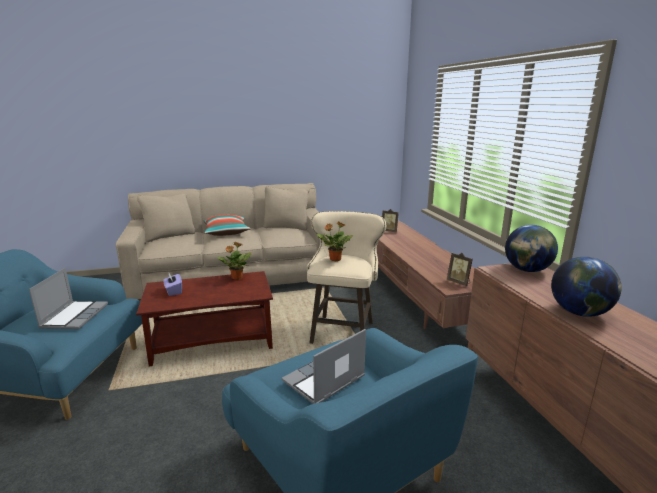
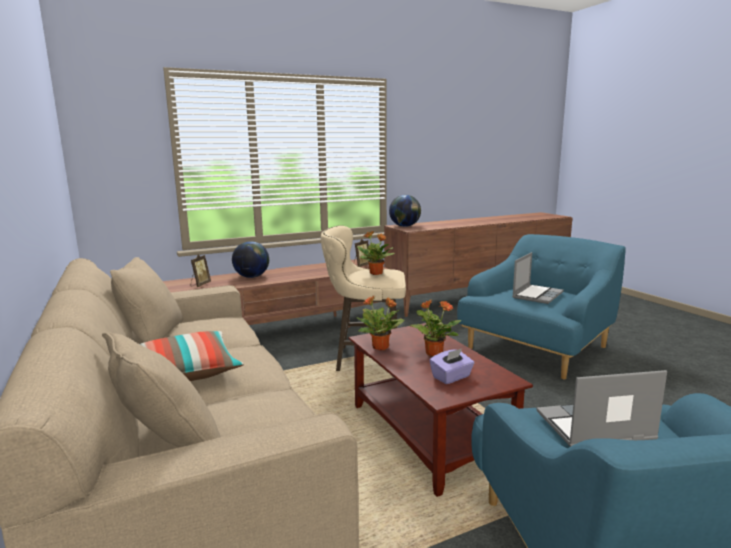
camera: 100 degrees left, 5 degrees down
laptop [282,329,366,404] -> laptop turned 90 degrees counterclockwise [512,252,564,304]
globe [551,257,622,317] -> globe moved to [232,241,269,278]
none -> potted plant [409,300,461,356]

